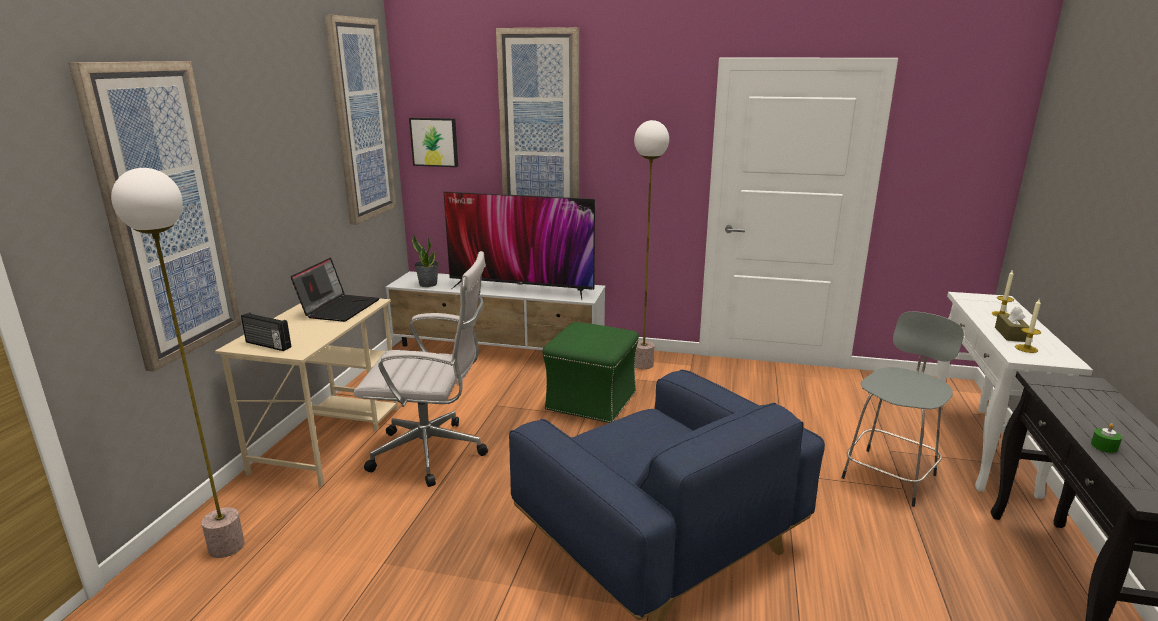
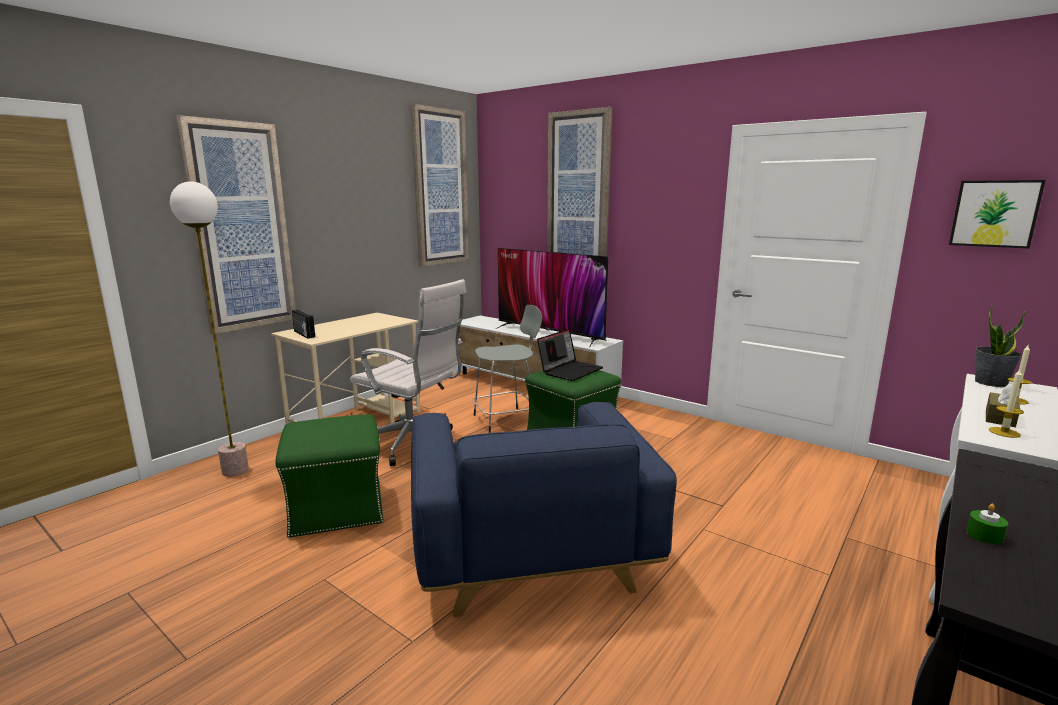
camera: 25 degrees right, 5 degrees down
laptop [291,258,379,322] -> laptop moved to [537,329,603,381]
picture [409,118,458,167] -> picture moved to [949,180,1046,248]
potted plant [412,234,439,287] -> potted plant moved to [975,305,1026,387]
floor lamp [634,120,669,369] -> none
grey stool [842,311,964,507] -> grey stool moved to [473,305,542,433]
none -> green ottoman [275,414,383,538]

